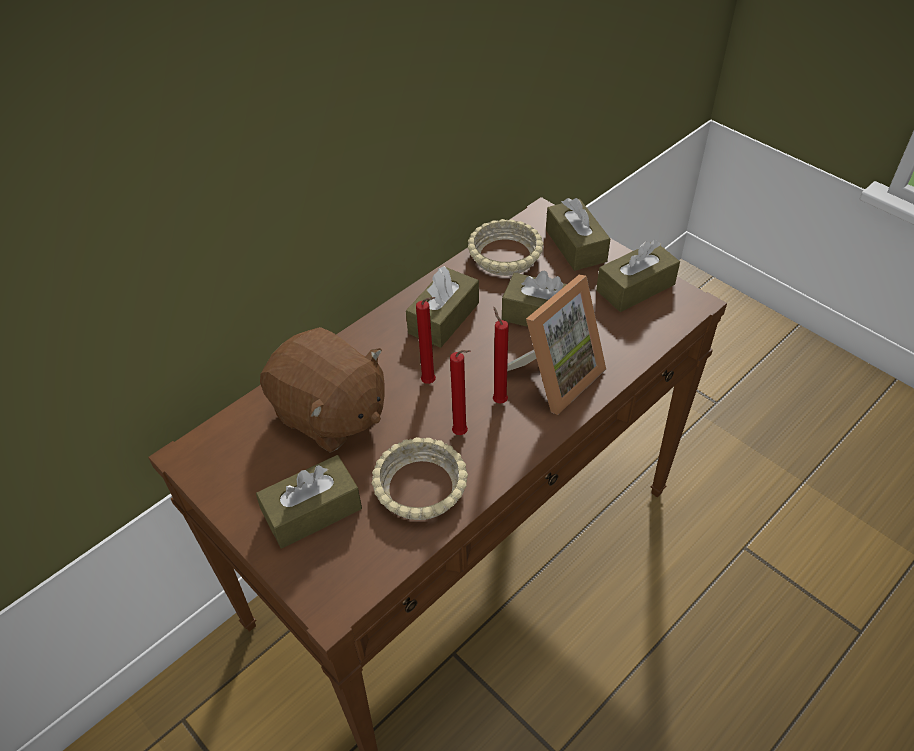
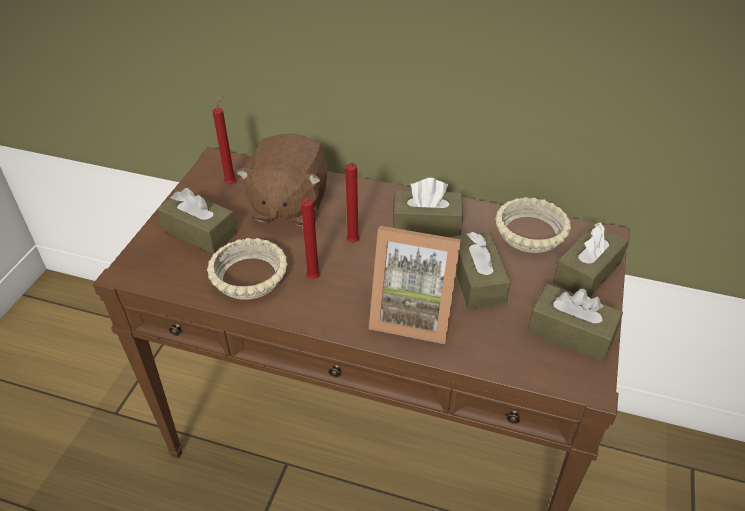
camera: 60 degrees right, 5 degrees down
red candle [493,307,509,404] -> red candle moved to [213,96,236,184]

